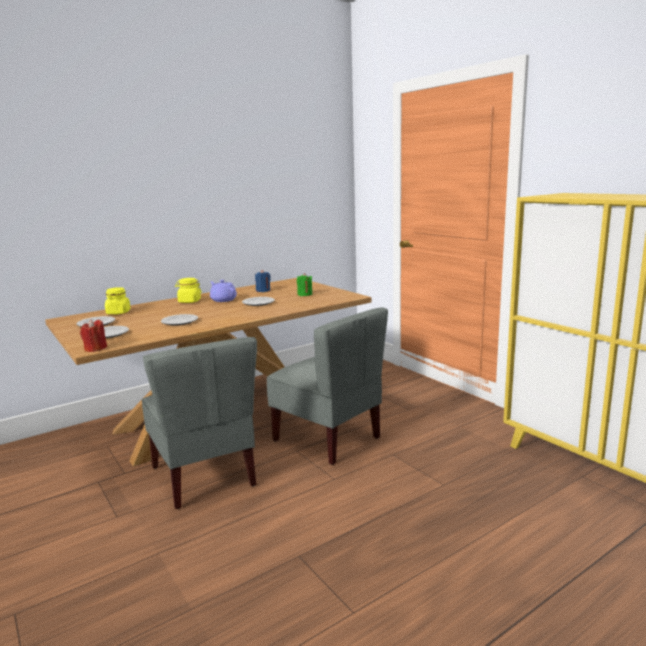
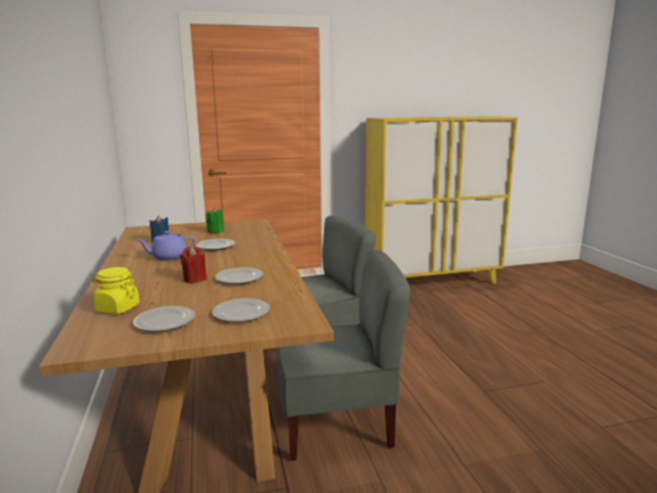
camera: 70 degrees left, 0 degrees up
red candle [80,320,107,352] -> red candle moved to [180,247,207,283]
yellow jar [175,278,202,303] -> none

